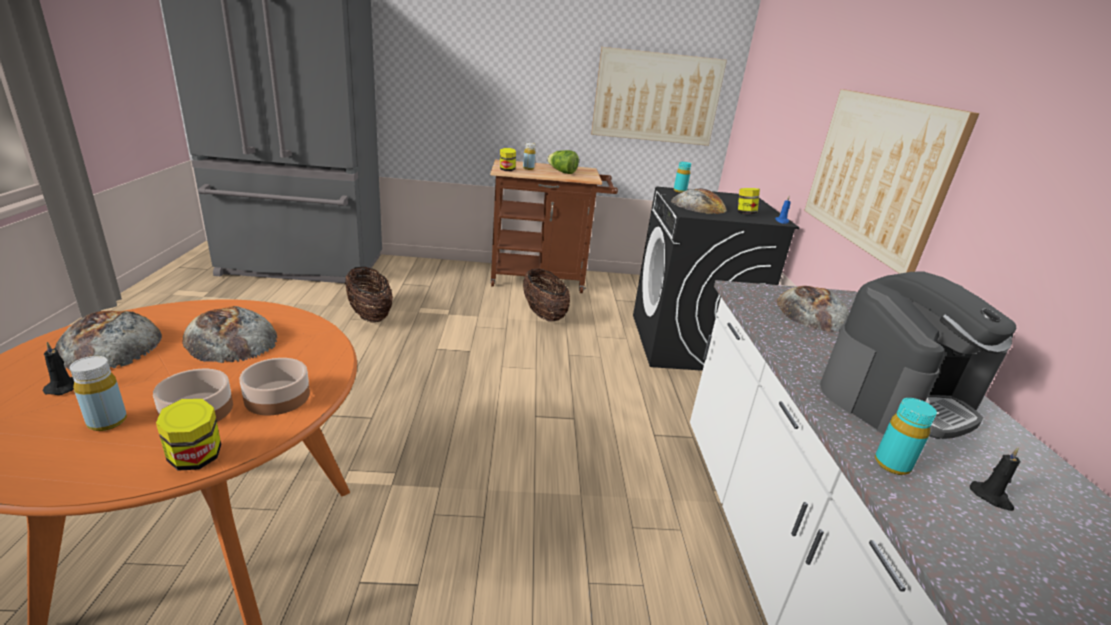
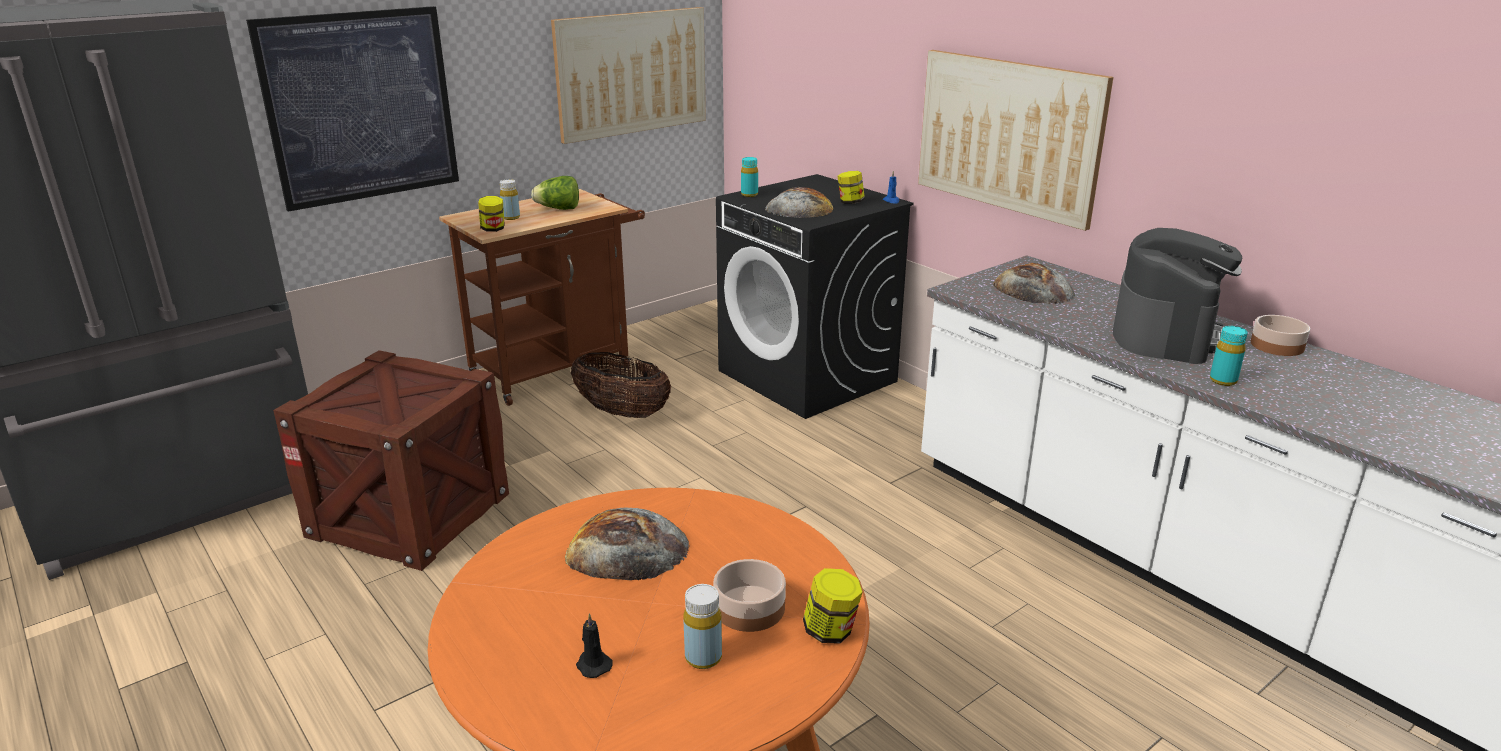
camera: 35 degrees left, 0 degrees up
bread [55,311,162,370] -> none
bowl [239,358,310,415] -> bowl moved to [1251,315,1310,356]
basket [345,267,393,323] -> crate [273,350,509,571]
black candle [970,447,1021,511] -> none
none -> picture [246,6,459,212]

